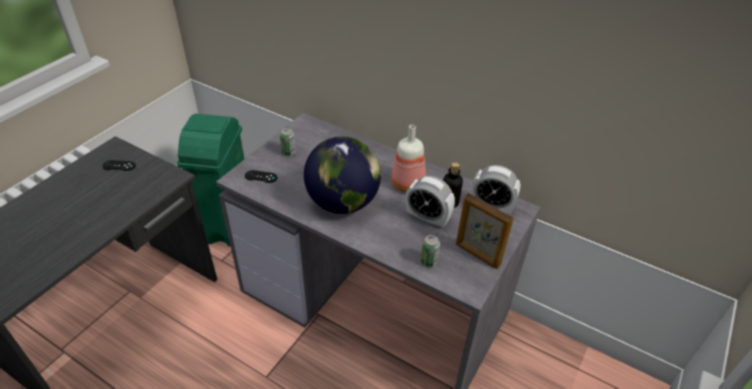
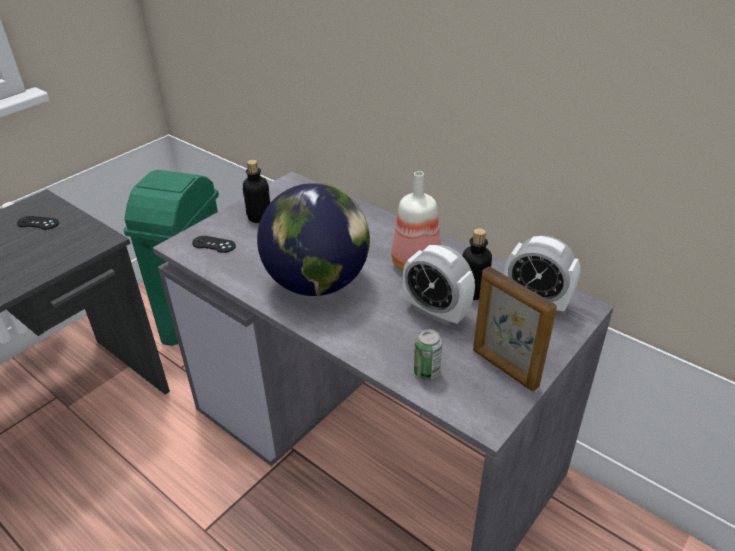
camera: 10 degrees right, 5 degrees down
can [280,128,296,156] -> bottle [243,160,271,223]

